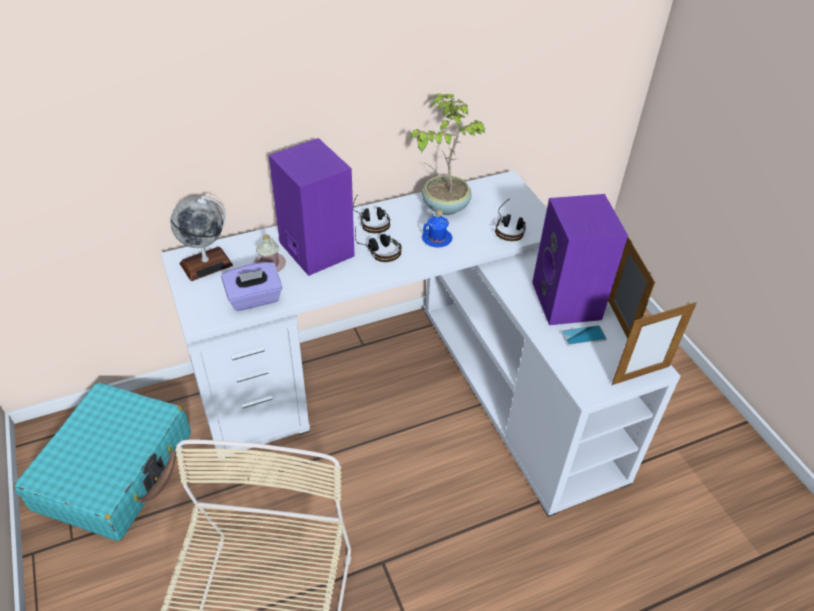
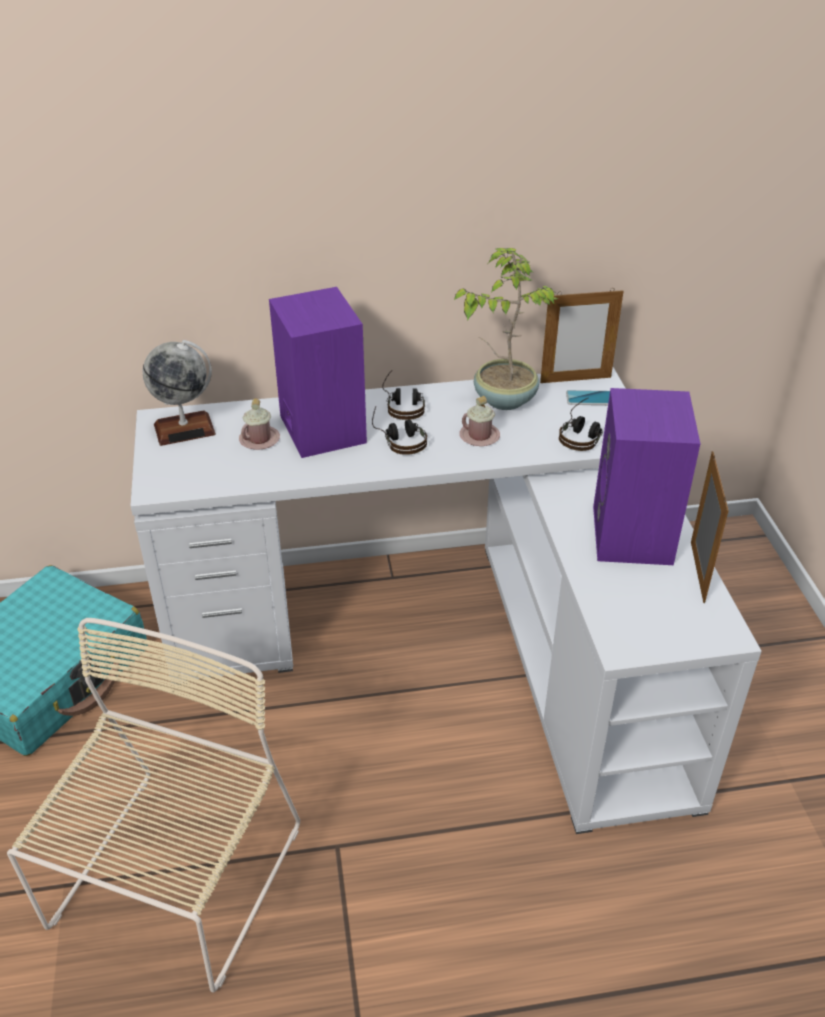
camera: 15 degrees right, 5 degrees down
purple tissue box [221,262,282,311] -> none
blue mug [422,209,453,247] -> pink mug [460,396,500,446]
phone [561,325,607,346] -> phone moved to [566,390,610,405]
picture frame [612,302,697,385] -> picture frame moved to [540,288,624,383]

